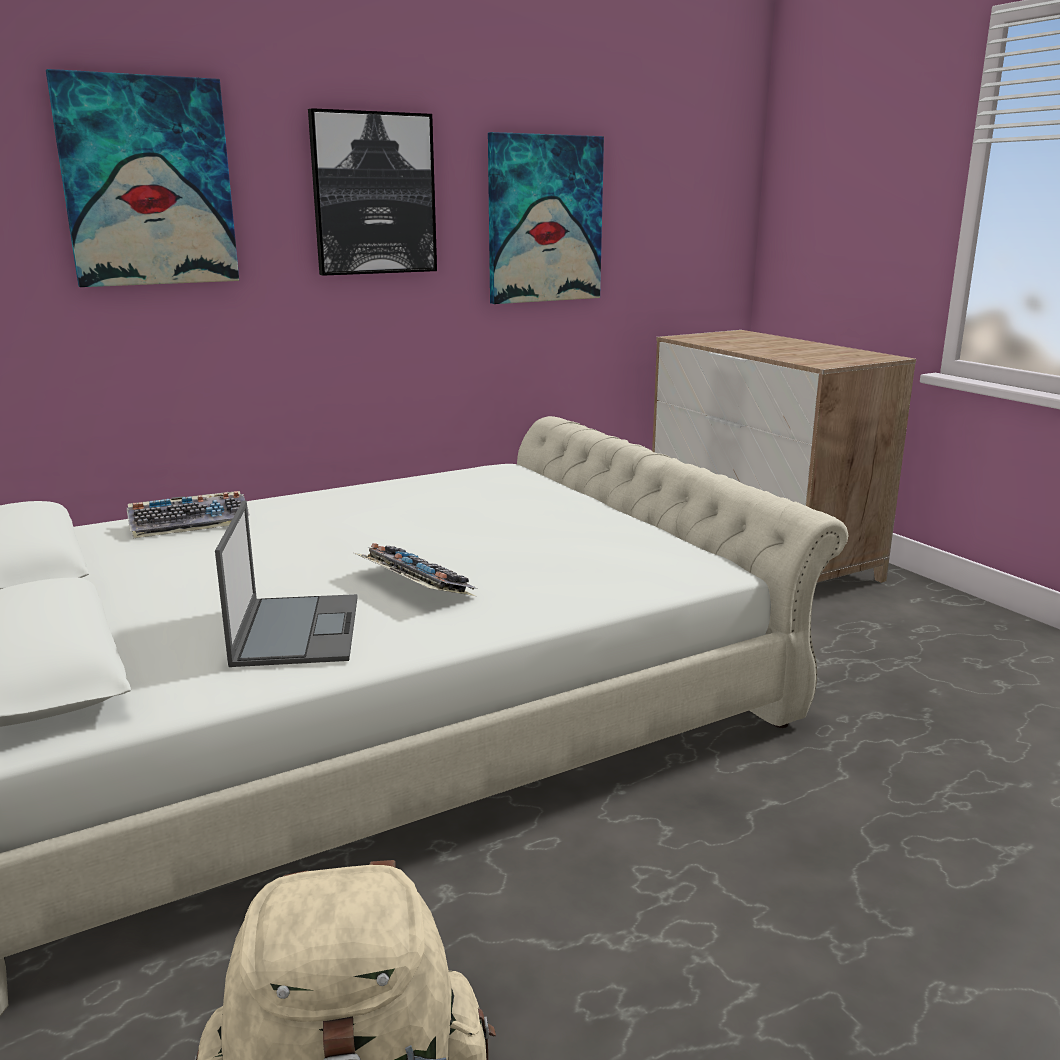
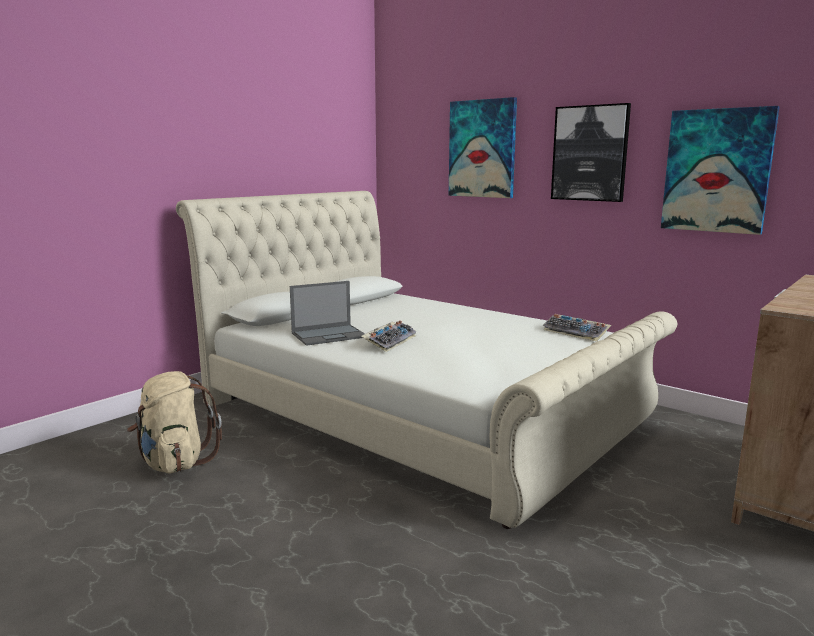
camera: 70 degrees right, 5 degrees down
keyboard [127,491,250,538] -> keyboard moved to [543,314,611,342]

